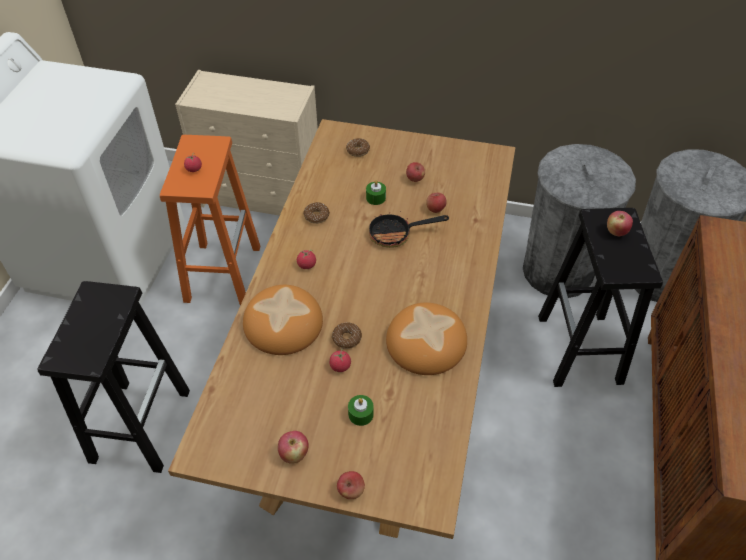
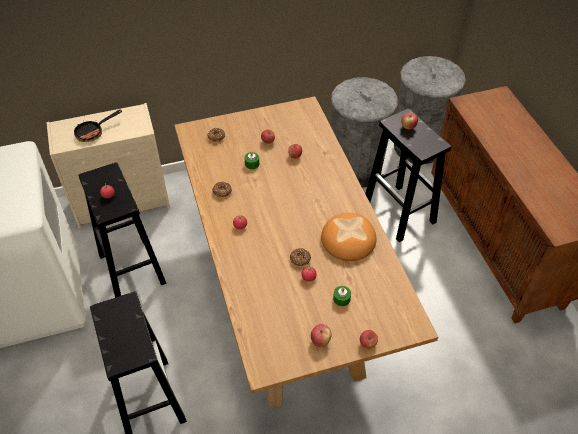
camera: 30 degrees left, 0 degrees up
orange stool [160,135,260,305] -> black stool [78,162,166,298]
bread [243,285,323,355] -> none
frying pan [369,207,449,248] -> frying pan moved to [74,110,122,142]

